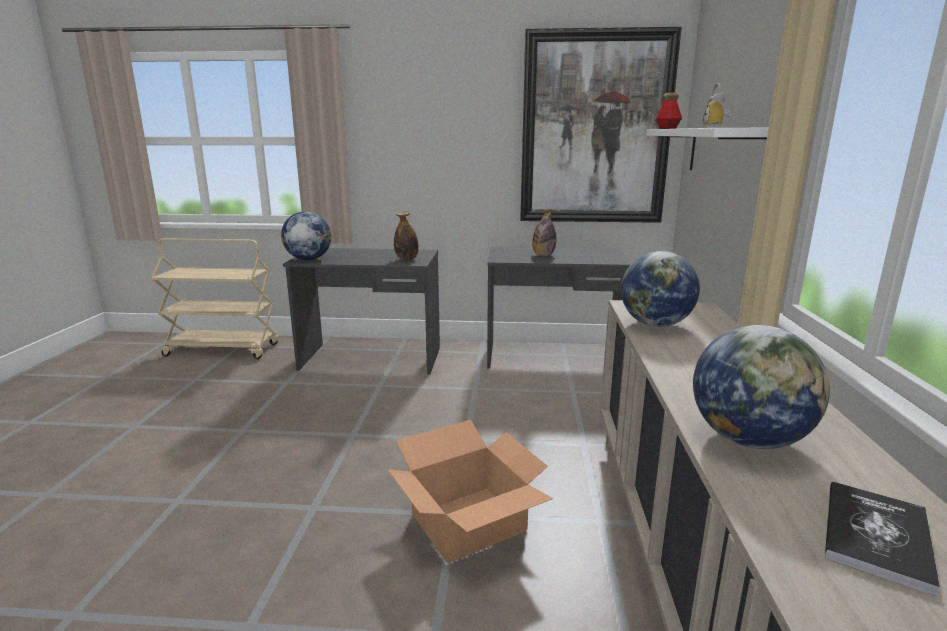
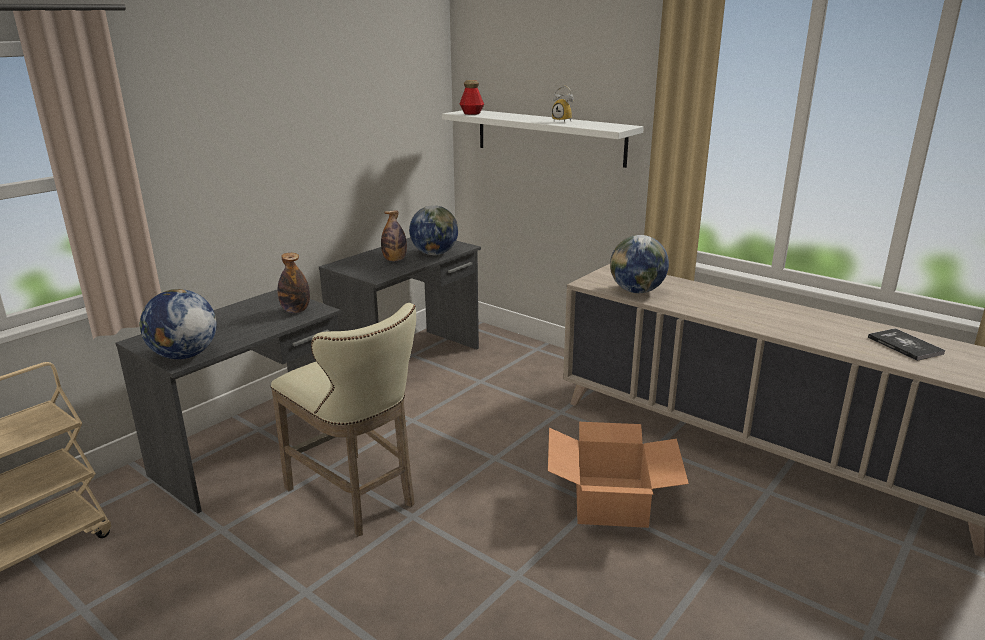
camera: 55 degrees left, 5 degrees up
picture [520,27,682,223] -> none
globe [693,325,830,449] -> globe moved to [409,205,458,255]
none -> beige stool [270,303,416,537]

